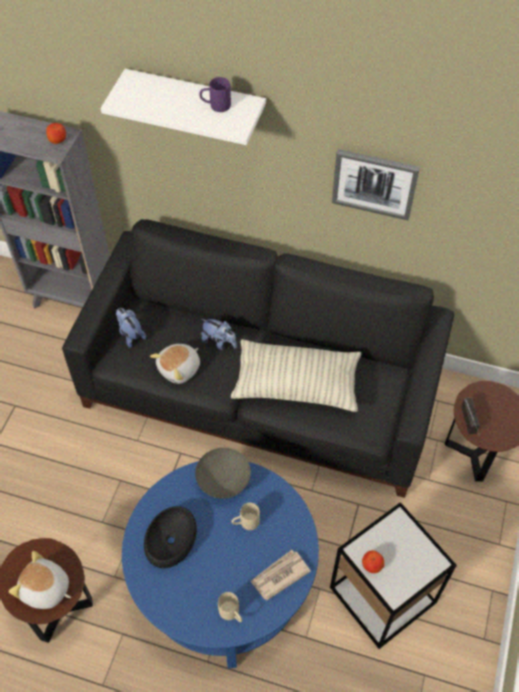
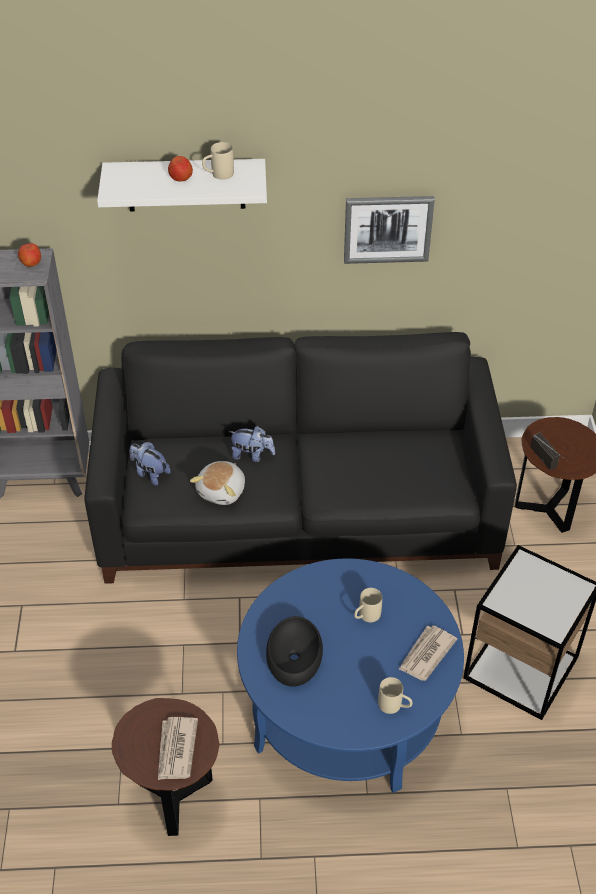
camera: 20 degrees left, 10 degrees down
plush toy [9,551,71,609] -> newspaper [158,717,198,780]
grey bowl [195,448,251,499] -> none
purple mug [199,77,231,112] -> beige mug [202,142,234,180]
pillow [230,339,361,412] -> none
apple [362,550,385,573] -> apple moved to [168,156,193,182]

